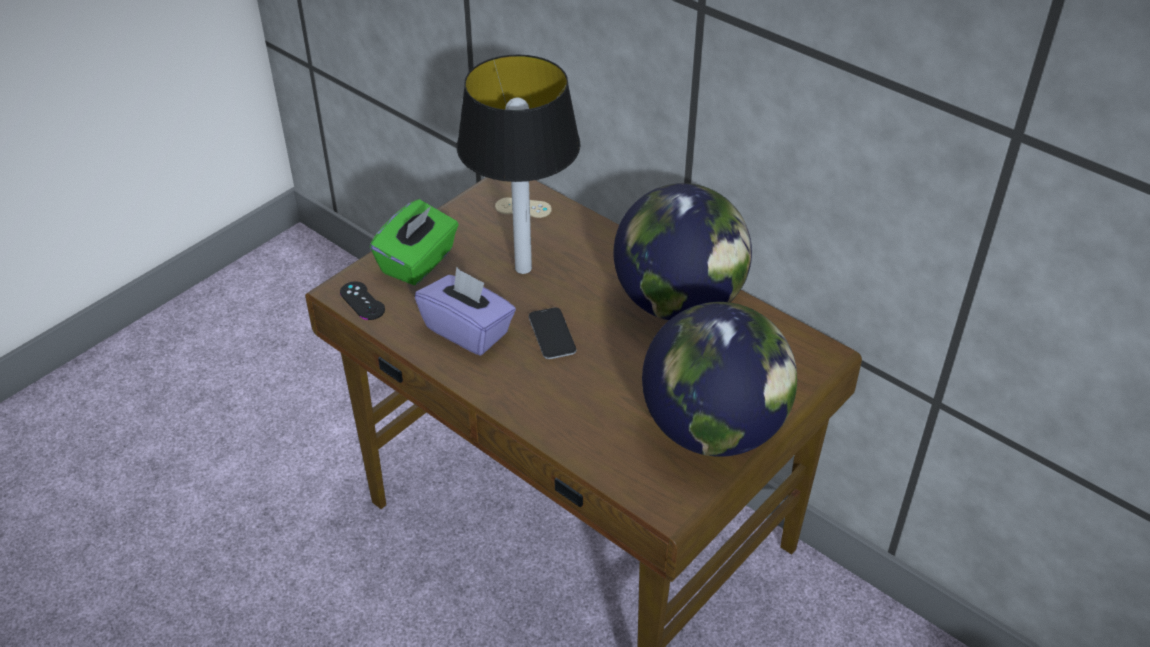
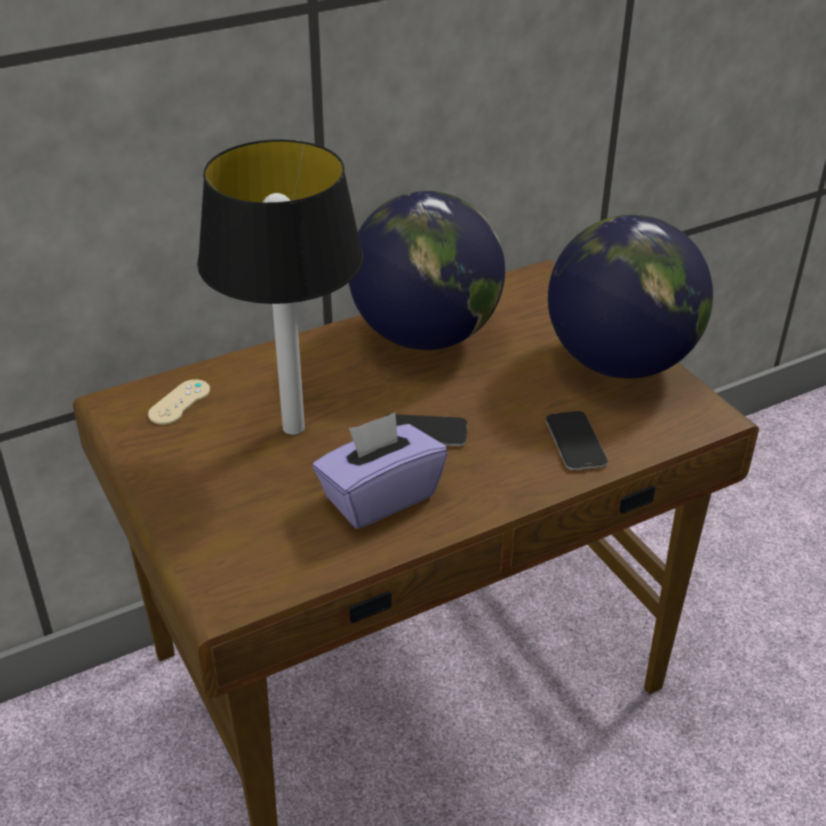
camera: 70 degrees left, 5 degrees down
black game controller [340,281,385,320] -> none
green tissue box [370,199,459,285] -> none
none -> phone [546,411,608,470]

